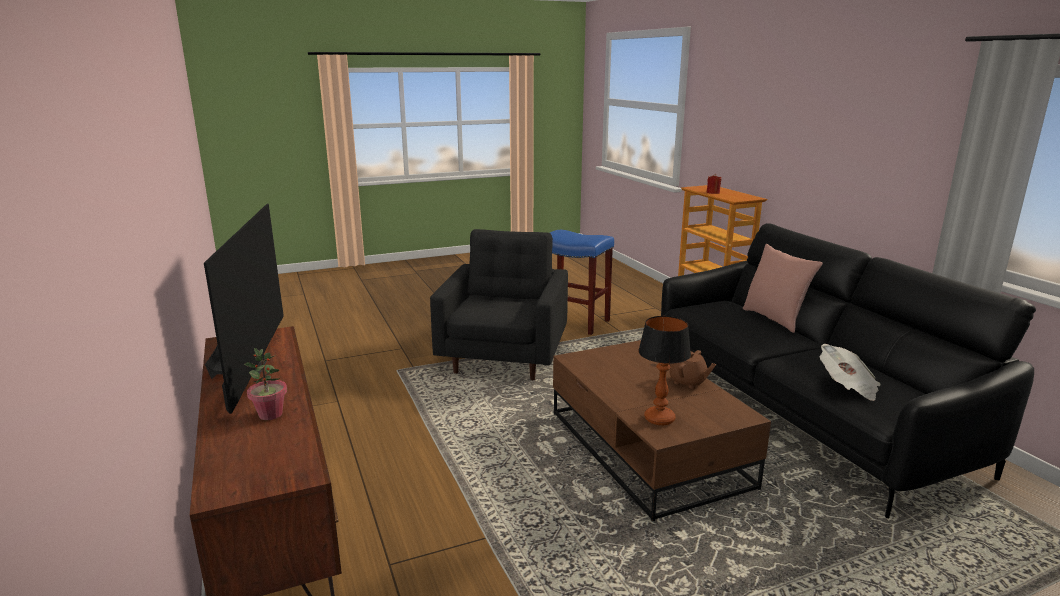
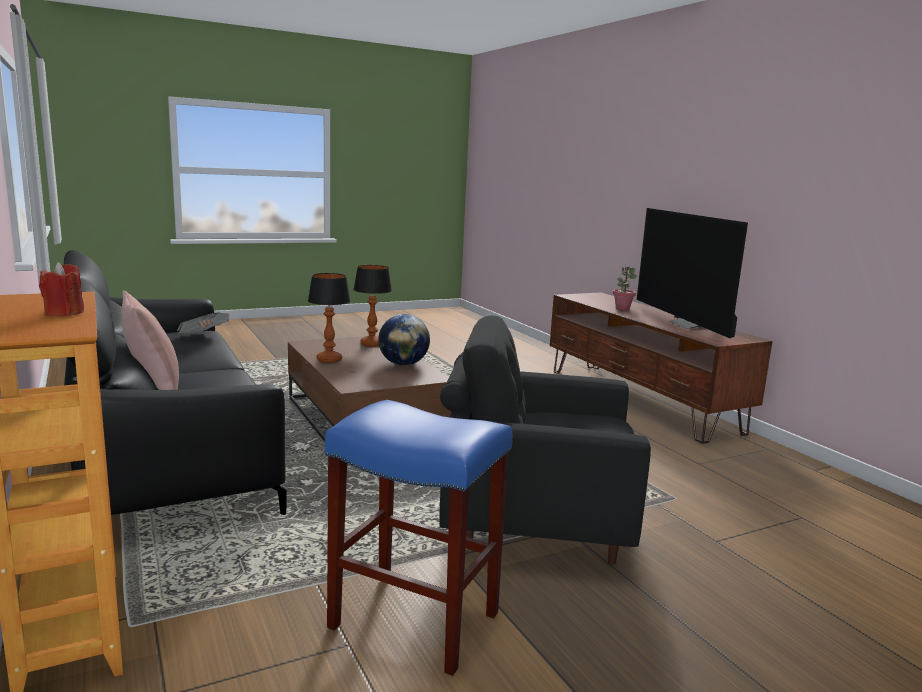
camera: 175 degrees right, 5 degrees down
black armchair [430,229,568,380] -> black armchair turned 90 degrees clockwise [439,315,651,565]
brown teapot [669,350,716,389] -> table lamp [308,273,351,363]
none -> globe [378,314,430,366]

